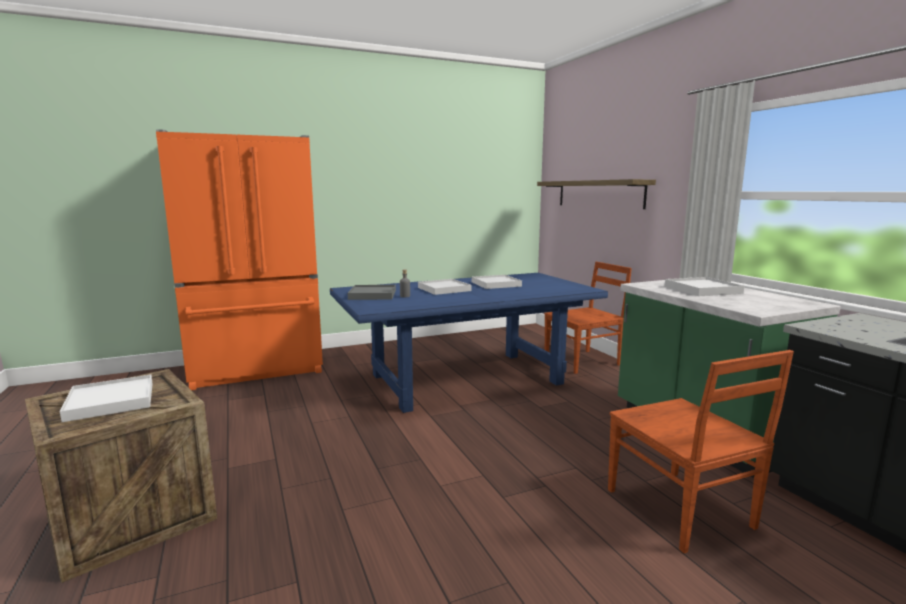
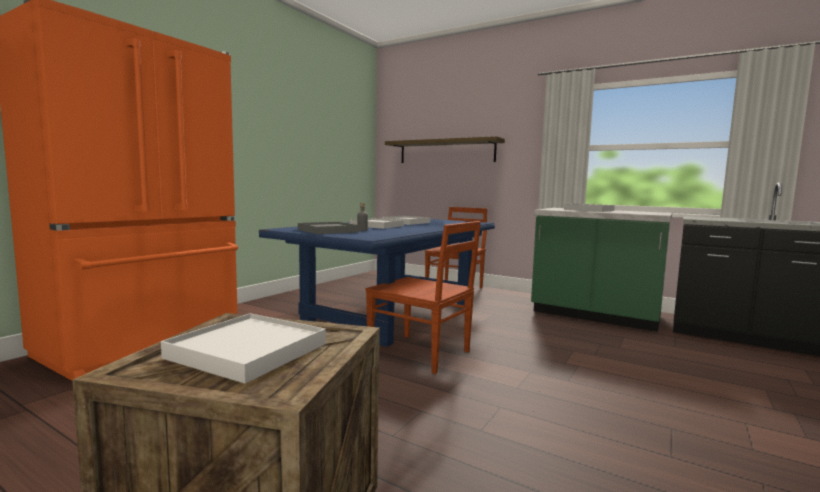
camera: 35 degrees left, 5 degrees down
brown chair [608,350,794,553] -> brown chair moved to [365,221,481,374]

